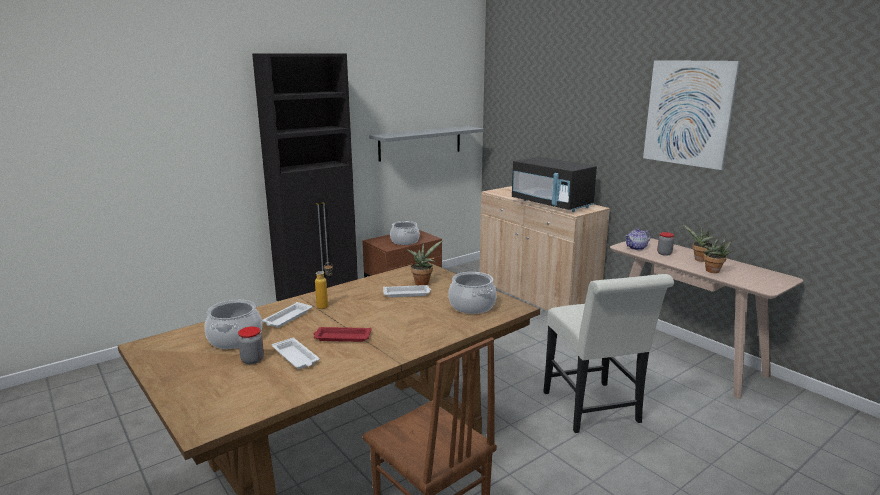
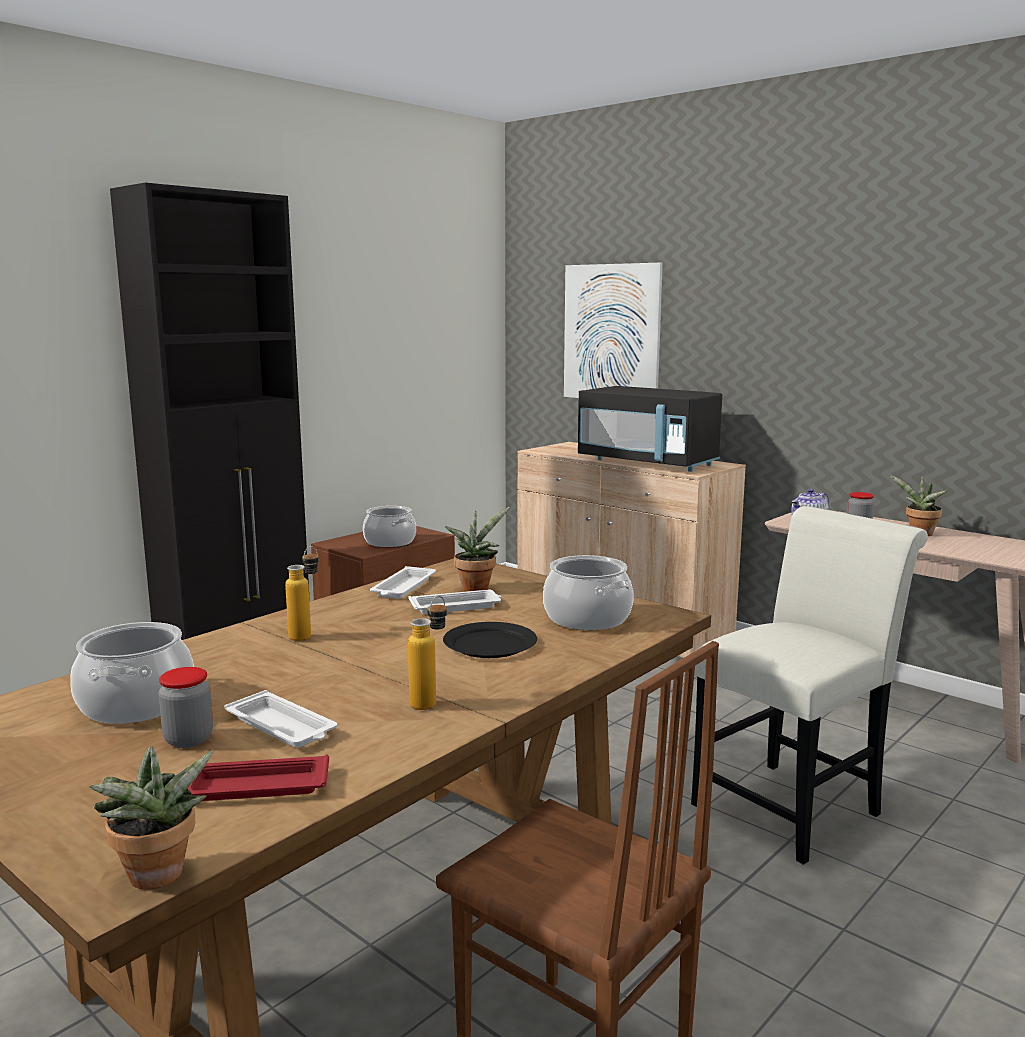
camera: 10 degrees left, 5 degrees down
white tray [262,302,312,328] -> white tray moved to [370,566,436,599]
red tray [313,327,372,342] -> red tray moved to [187,754,329,801]
grey shelf [369,126,484,162] -> none
white chair [543,274,674,433] -> white chair turned 105 degrees counterclockwise [691,506,928,865]
picture [643,60,740,170] -> picture moved to [564,263,663,398]
potted plant [704,238,732,273] -> potted plant moved to [89,746,213,890]
none -> bottle [408,596,447,710]
none -> black plate [443,622,537,658]

